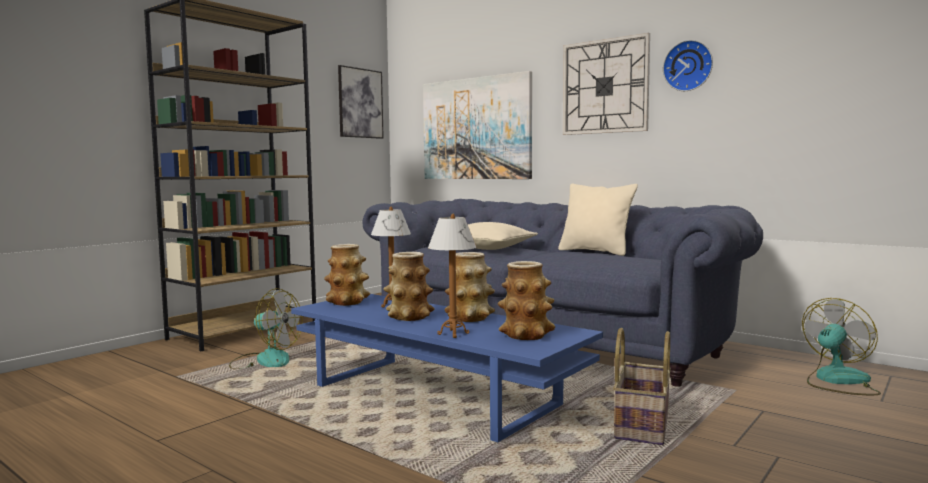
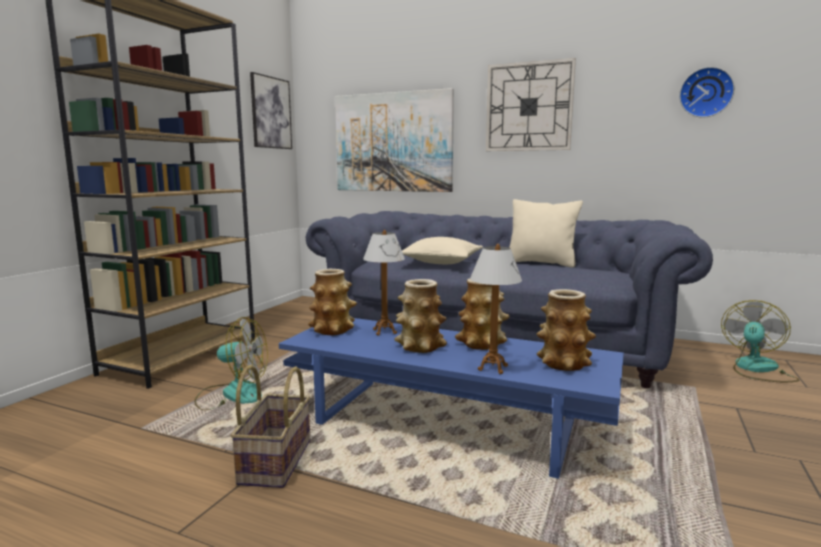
camera: 15 degrees left, 5 degrees up
basket [613,328,671,445] -> basket moved to [230,365,310,488]
wall clock [663,40,713,91] -> wall clock moved to [679,67,735,118]

